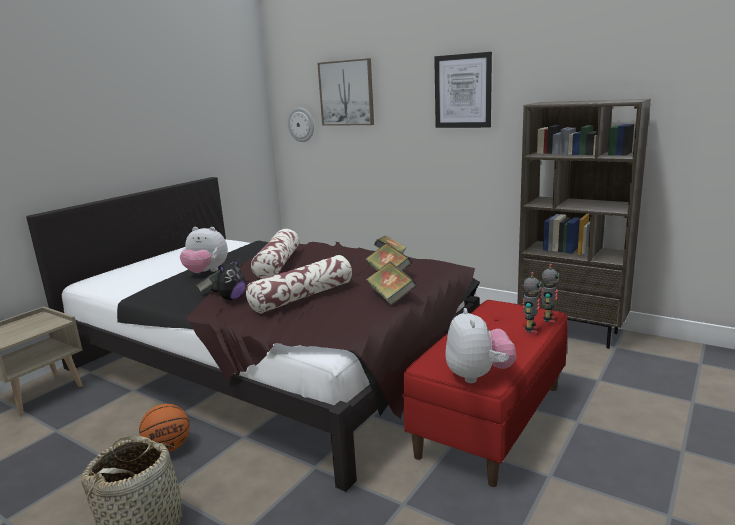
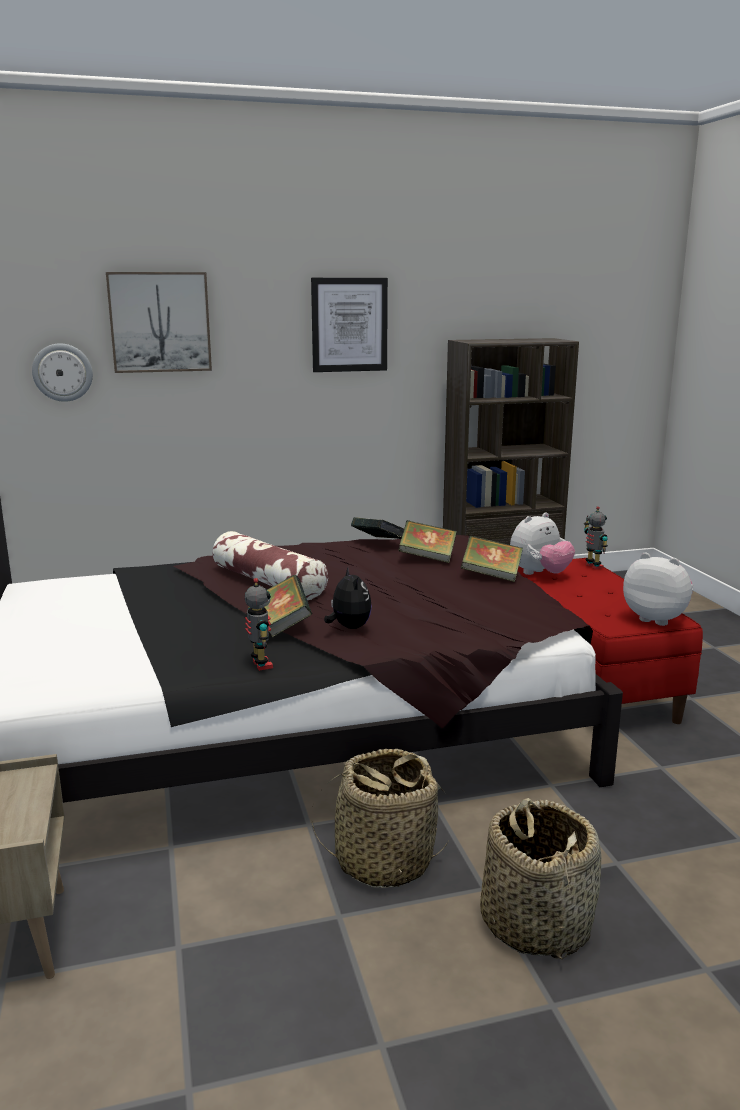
camera: 50 degrees left, 0 degrees up
basketball [139,404,190,452] -> basket [312,749,448,888]
plush toy [180,227,228,273] -> plush toy moved to [510,512,575,575]
pillow [246,255,352,314] -> none
toy robot [522,272,541,335] -> toy robot moved to [245,578,273,671]

